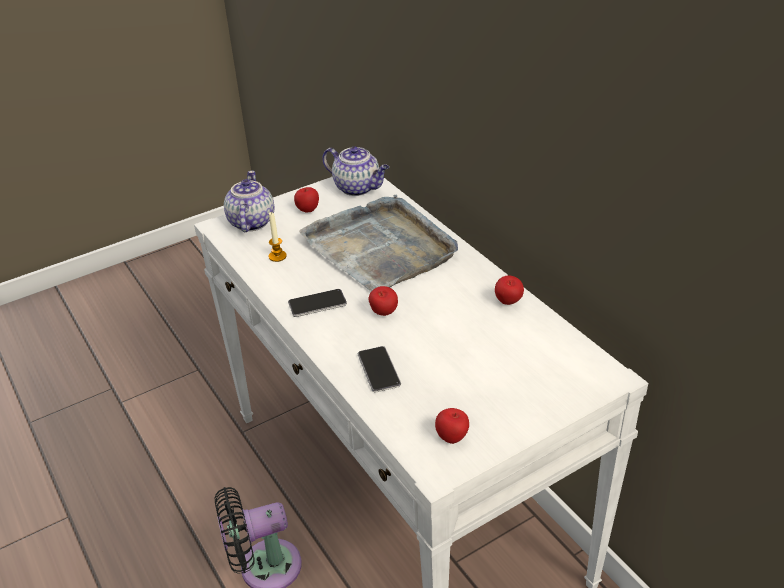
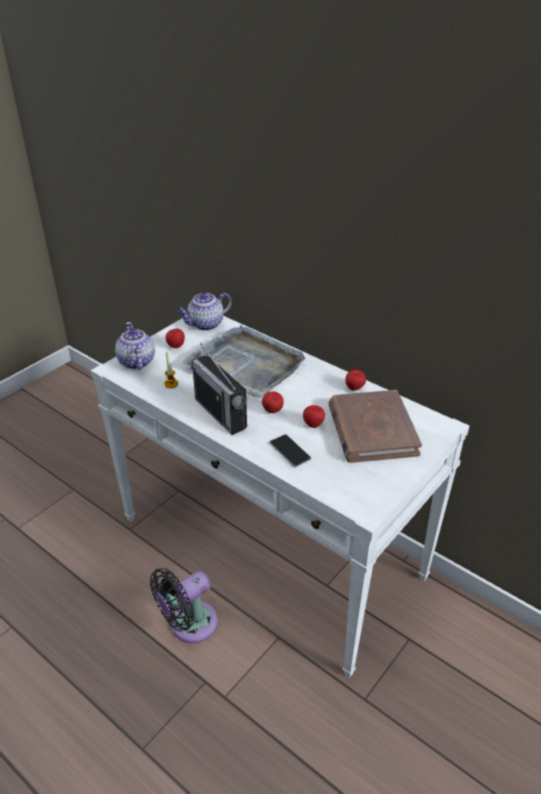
camera: 20 degrees left, 0 degrees up
phone [288,289,347,317] -> radio [190,343,247,435]
teapot [322,146,389,196] -> teapot turned 135 degrees clockwise [177,293,232,331]
apple [435,408,469,444] -> apple moved to [303,405,325,428]
none -> brown book [329,390,422,463]

